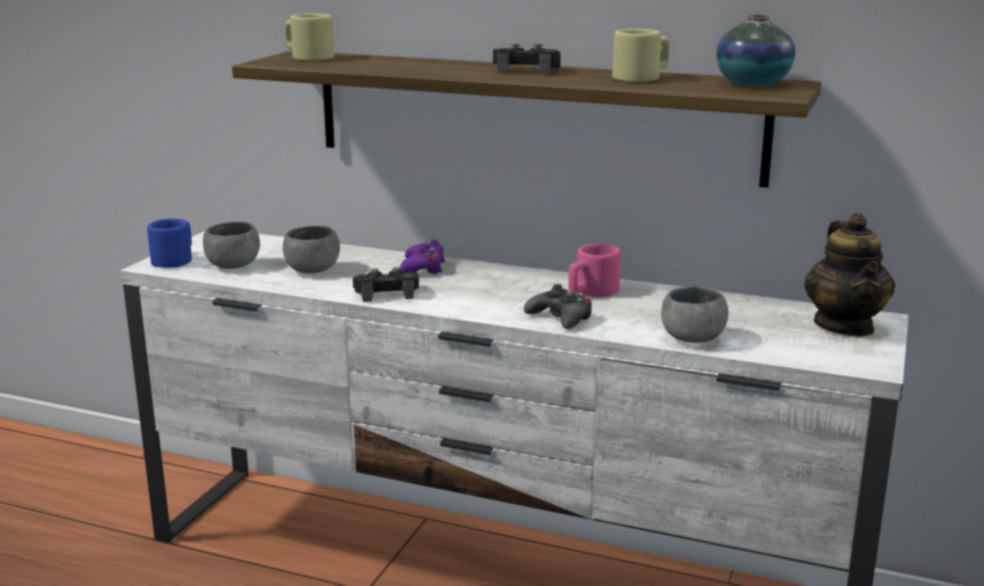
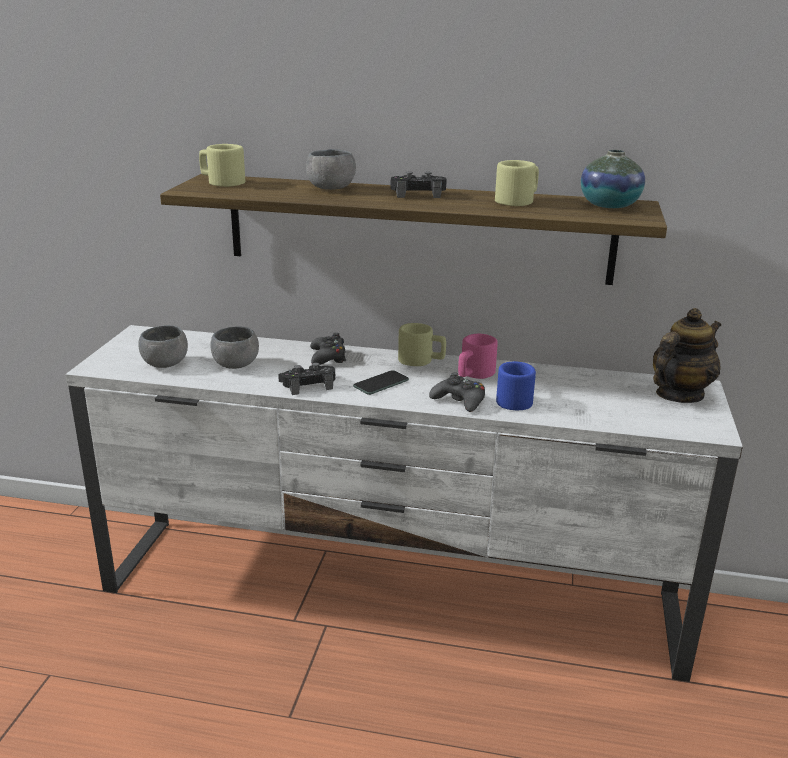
camera: 10 degrees left, 5 degrees up
blue mug [147,218,192,268] -> blue mug moved to [496,361,536,410]
purple game controller [399,239,445,274] -> black game controller [310,333,347,365]
grey bowl [661,286,728,343] -> grey bowl moved to [306,149,356,190]
teapot [804,213,895,336] -> teapot turned 120 degrees counterclockwise [653,308,721,403]
none -> phone [353,370,409,395]
none -> beige mug [398,323,446,366]

